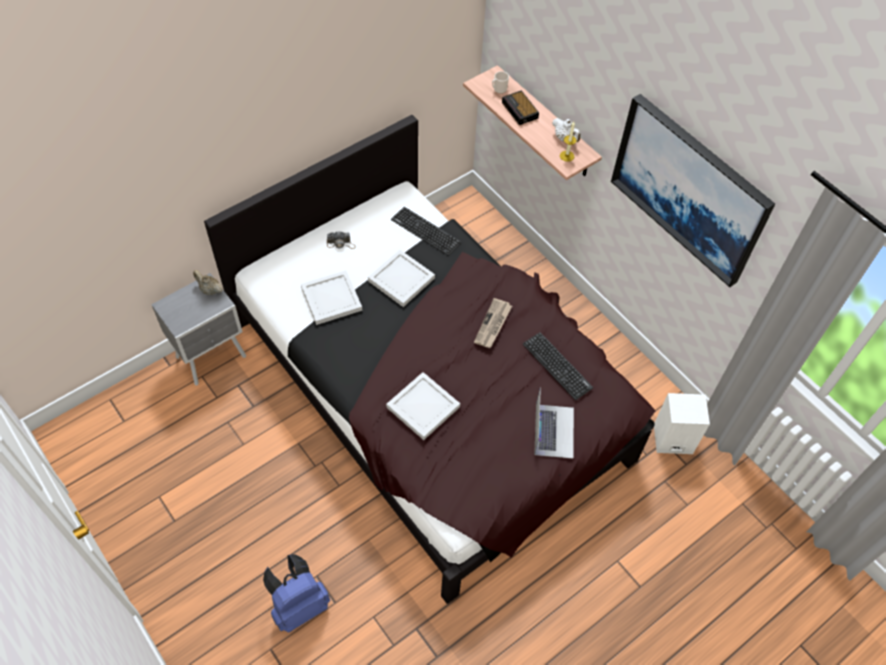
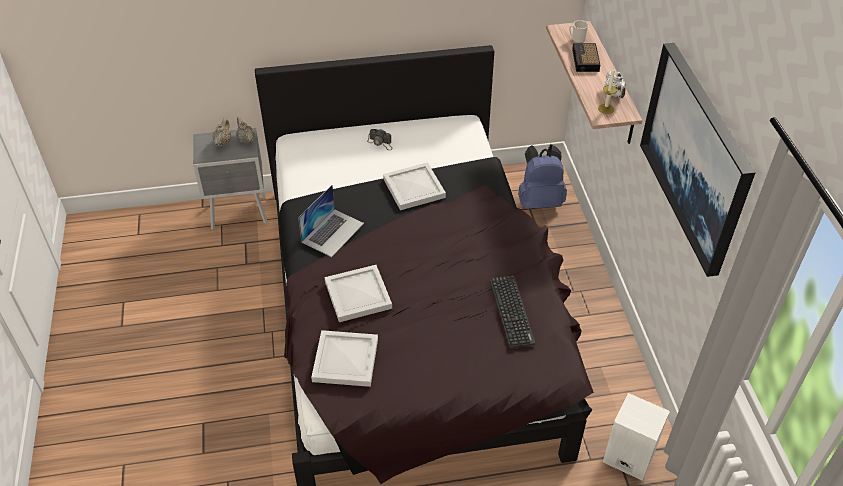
camera: 30 degrees right, 10 degrees down
blue backpack [263,554,330,632] -> blue backpack moved to [518,144,567,209]
white tray [301,270,362,325] -> white tray moved to [311,330,378,387]
keyboard [391,207,461,256] -> none
newspaper [474,298,512,348] -> none
laptop [534,387,574,459] -> laptop moved to [298,185,364,257]
none -> beige teapot [212,118,232,147]

